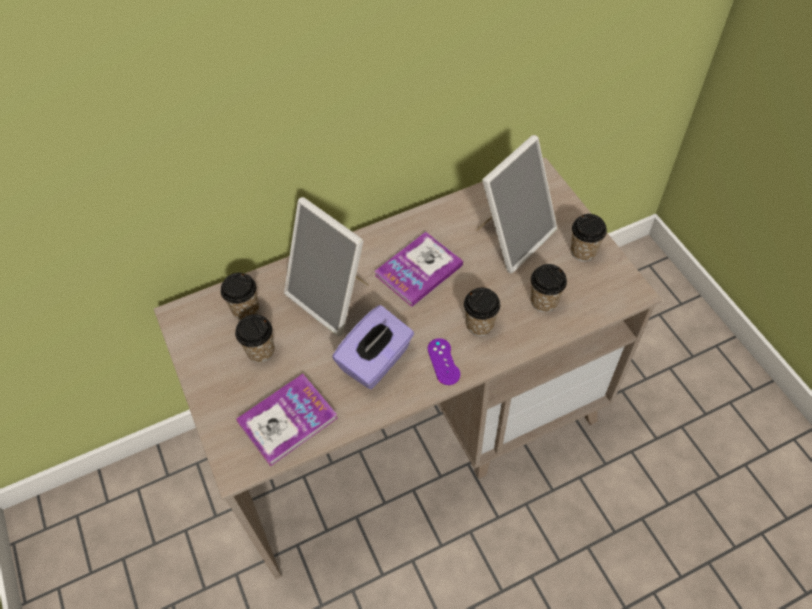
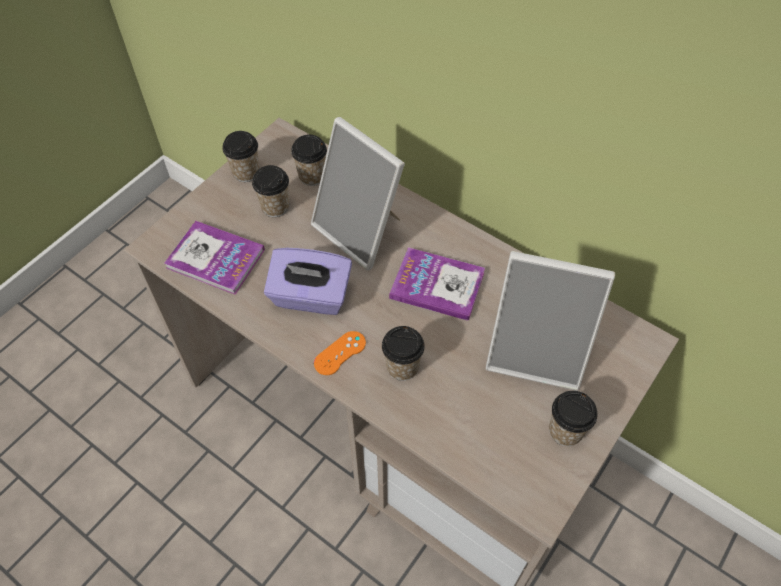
camera: 60 degrees right, 0 degrees up
picture frame [284,197,368,336] -> picture frame turned 60 degrees counterclockwise [311,117,405,270]
purple game controller [427,338,460,385] -> orange game controller [314,331,366,375]
cup [531,264,567,312] -> cup moved to [222,131,259,182]

